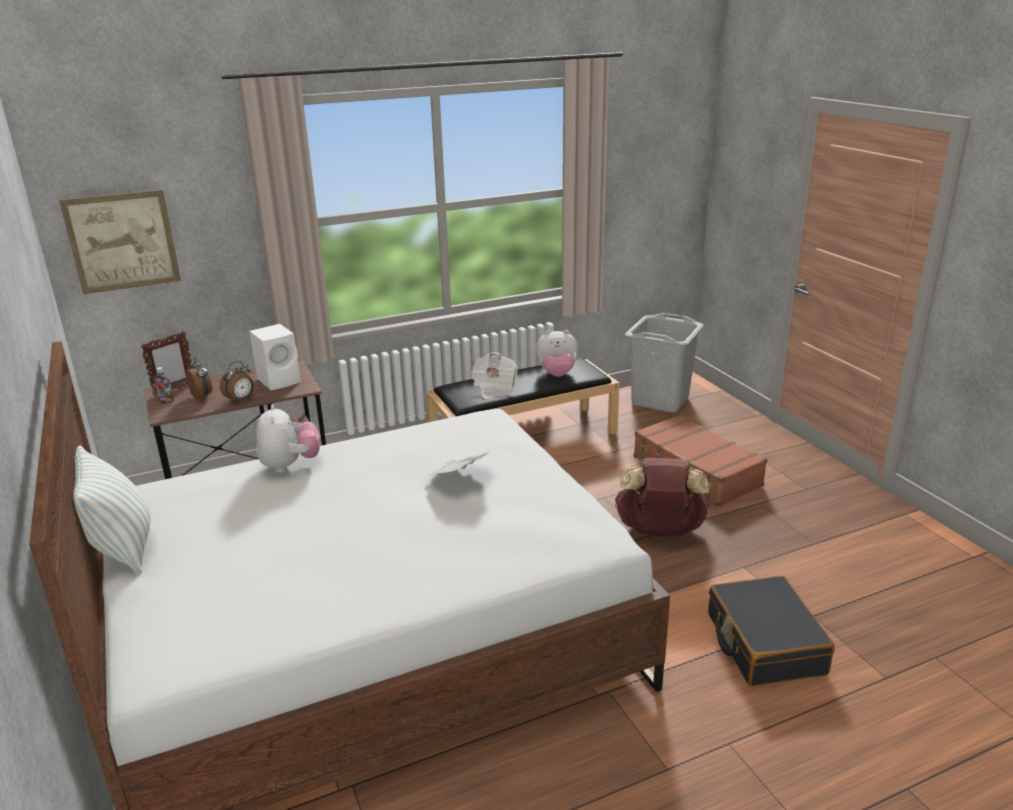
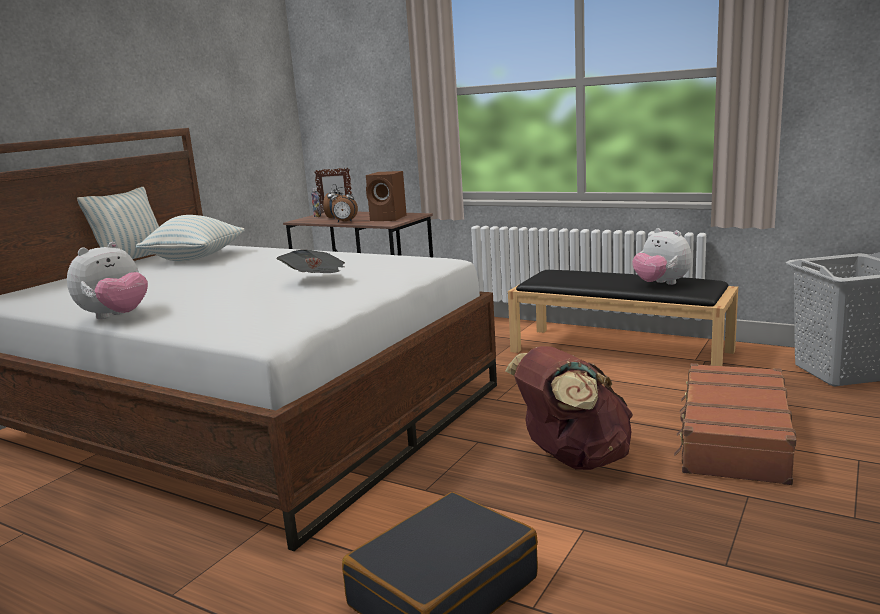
camera: 55 degrees right, 10 degrees down
picture [59,190,181,294] -> none
white speaker [249,324,301,390] -> brown speaker [366,171,407,221]
plush toy [256,404,320,473] -> plush toy moved to [67,242,148,319]
newspaper [471,352,518,398] -> none
none -> pillow [136,215,244,261]

